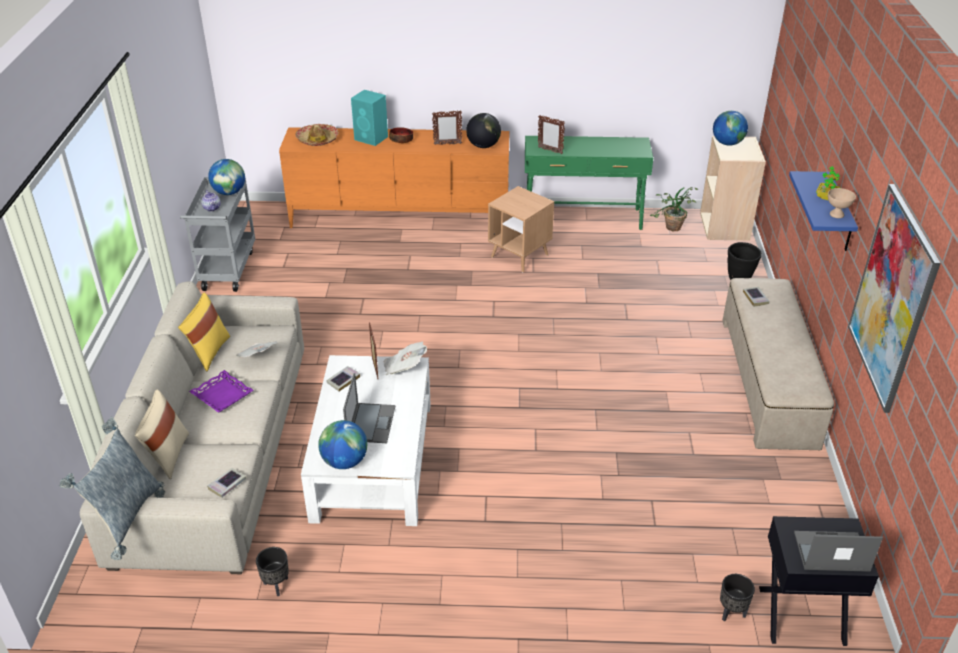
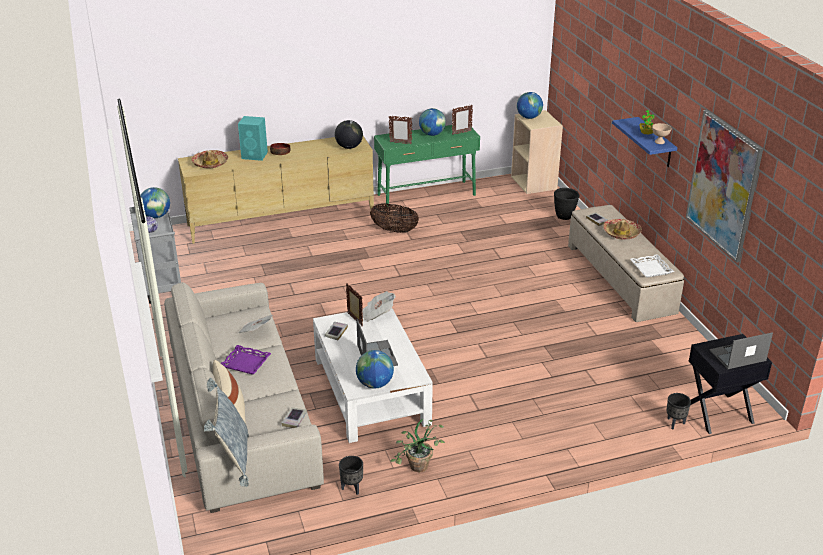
camera: 20 degrees left, 5 degrees down
yellow pillow [178,292,230,371] -> none
orange cabinet [279,127,510,228] -> beige cabinet [178,136,374,244]
picture frame [432,110,462,145] -> picture frame moved to [452,105,473,135]
brown side table [488,186,554,273] -> basket [370,203,419,233]
potted plant [650,187,699,231] -> potted plant moved to [391,419,445,473]
none -> globe [419,108,446,136]
none -> hat [603,219,642,240]
none -> white tray [630,254,674,278]

